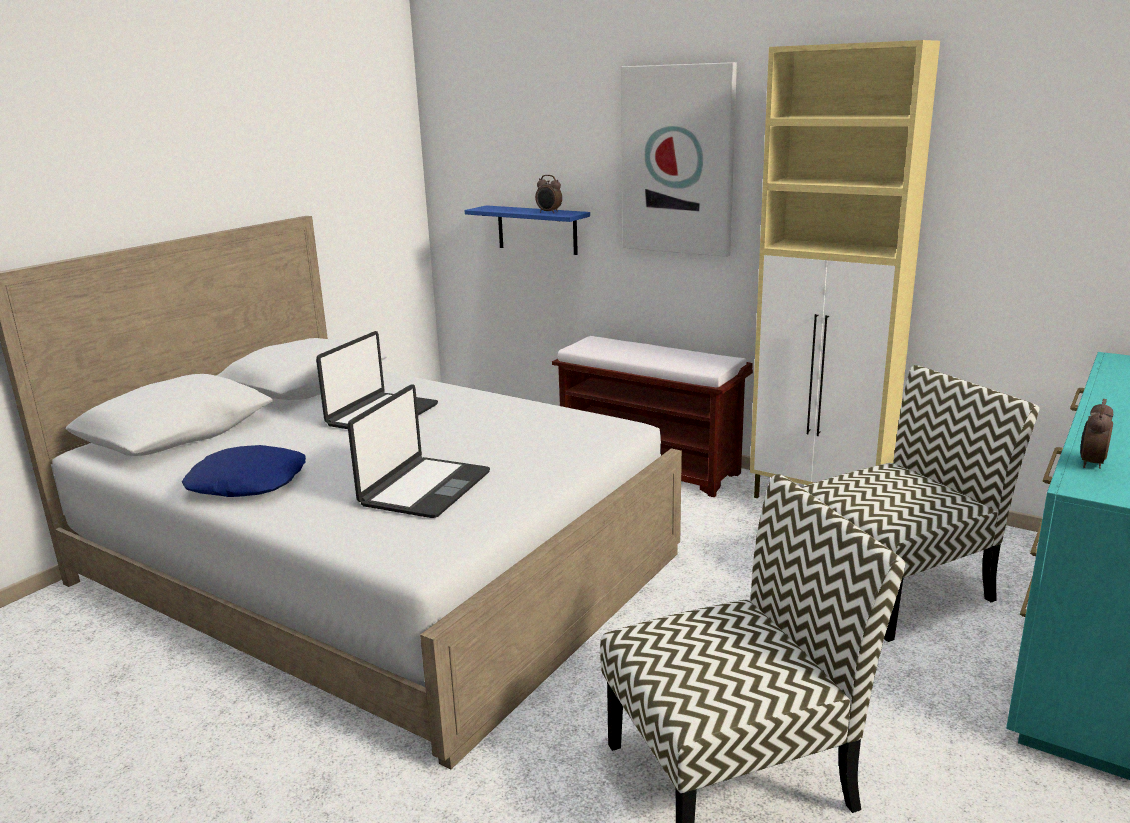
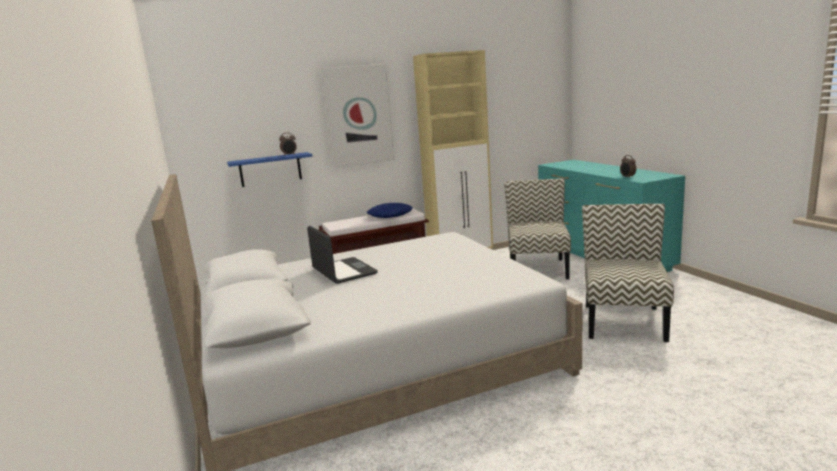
camera: 55 degrees left, 5 degrees down
blue pillow [182,445,306,497] -> blue pillow moved to [367,203,413,218]
laptop [348,384,490,518] -> none

